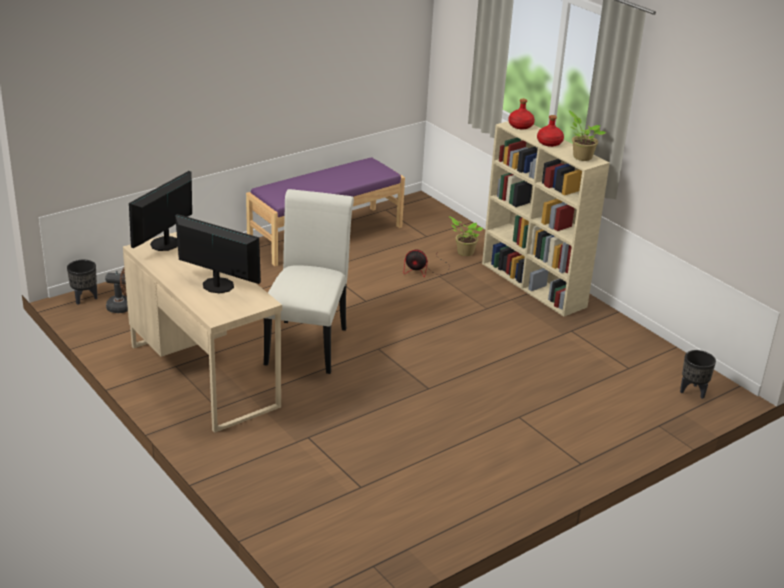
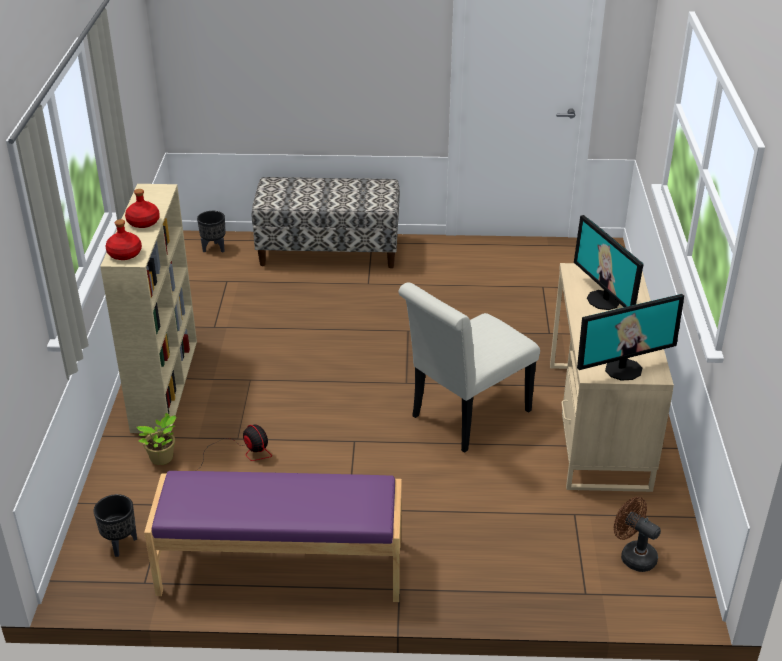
camera: 140 degrees left, 5 degrees up
black planter [67,260,97,305] -> black planter moved to [94,494,137,557]
potted plant [569,110,606,161] -> none
none -> bench [252,177,400,268]

